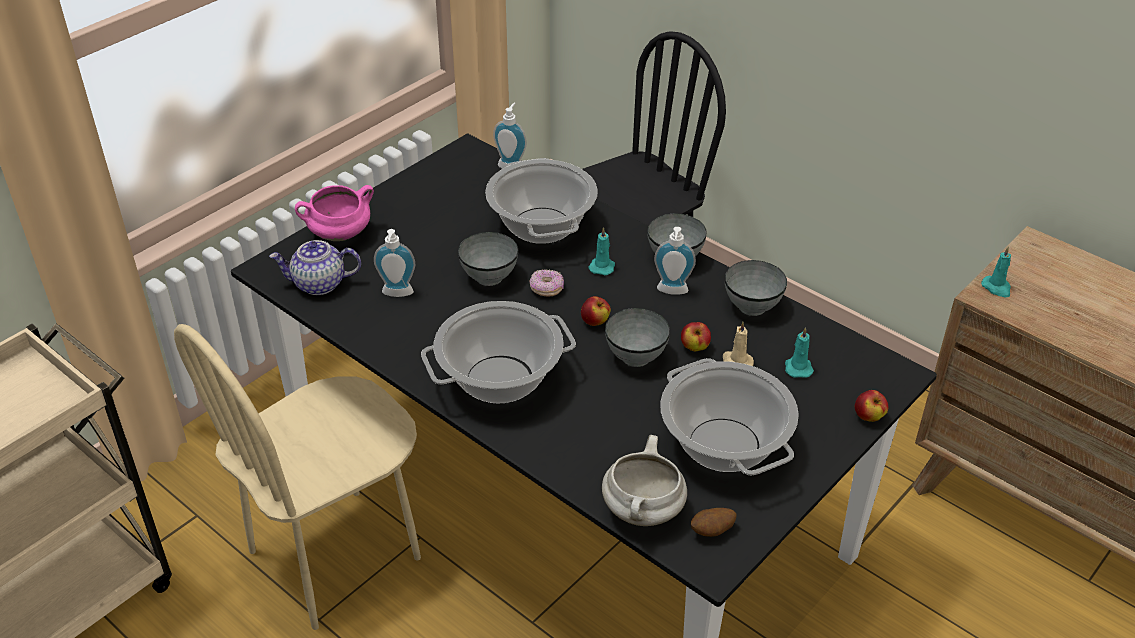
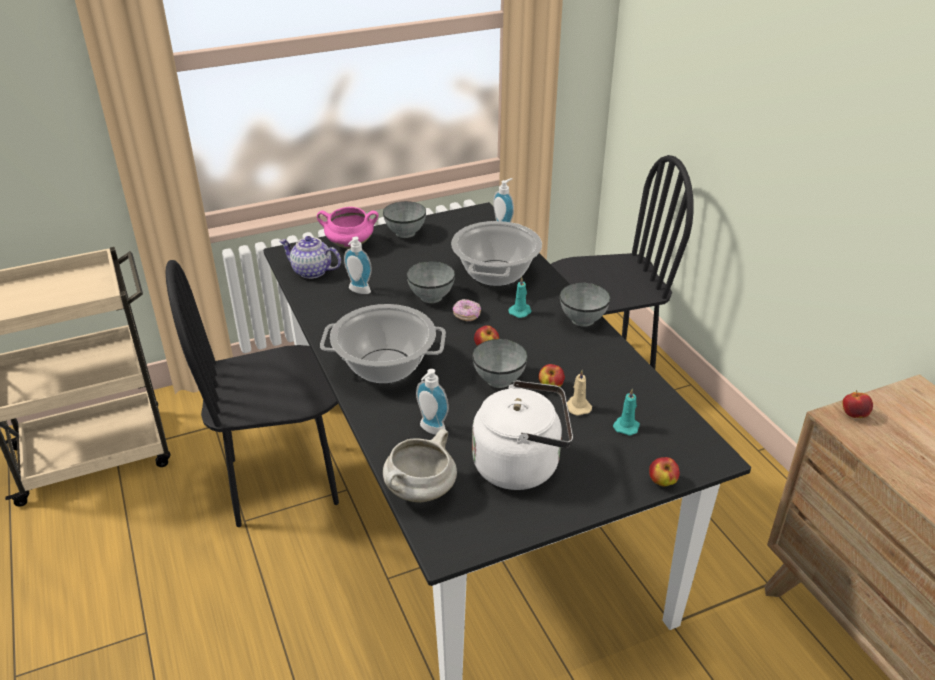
camera: 25 degrees right, 5 degrees down
beige chair [174,324,421,630] -> black chair [165,260,339,527]
soap dispenser [654,227,696,295] -> soap dispenser moved to [416,369,449,435]
cooking pot [660,358,799,475] -> white kettle [472,380,573,490]
potato [691,508,737,537] -> none
grey bowl [725,260,787,316] -> grey bowl moved to [383,201,426,238]
turquoise candle [981,246,1011,298] -> apple [843,390,873,418]

